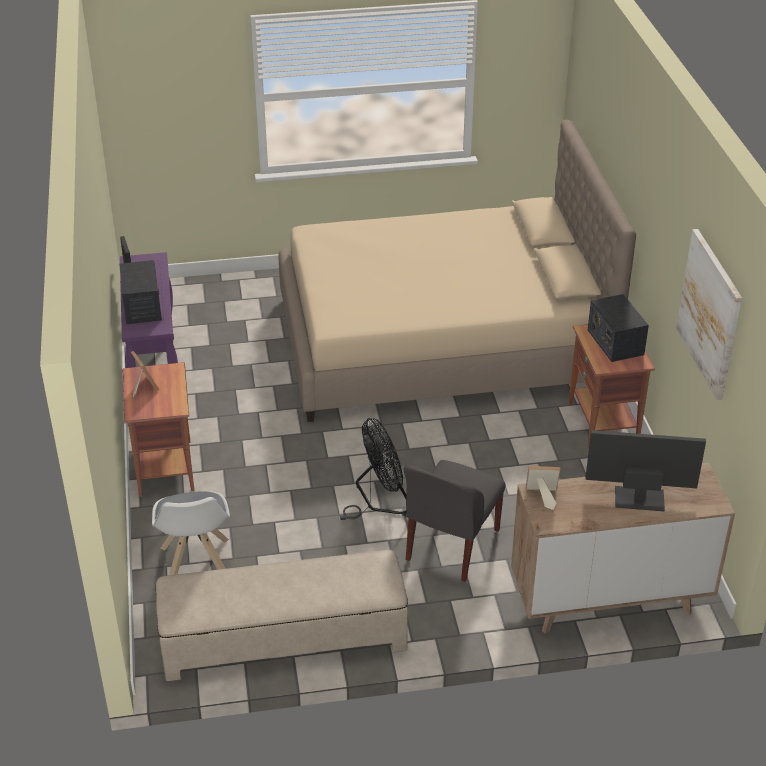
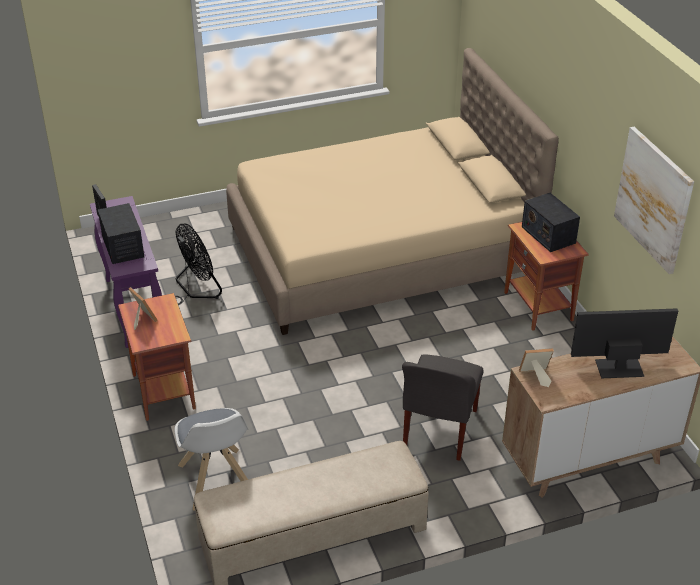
camera: 10 degrees left, 0 degrees up
black fan [338,418,406,520] -> black fan moved to [175,224,222,305]

